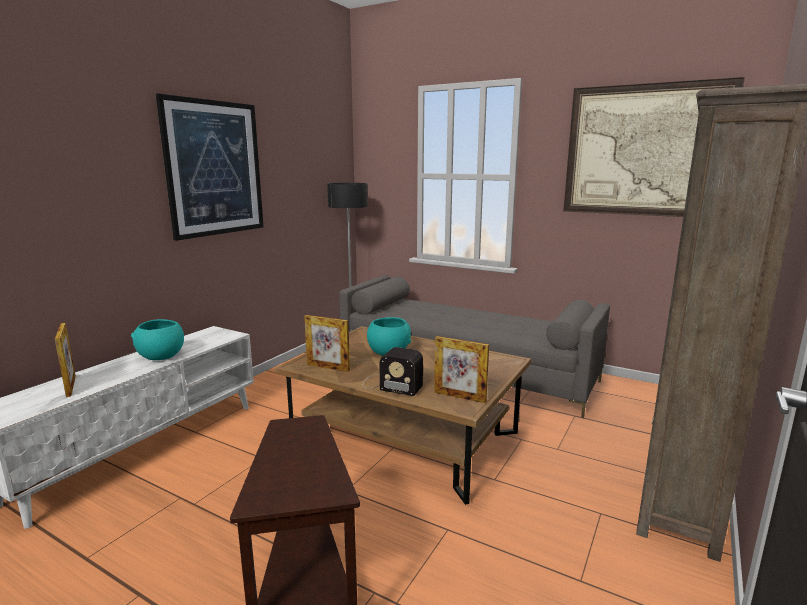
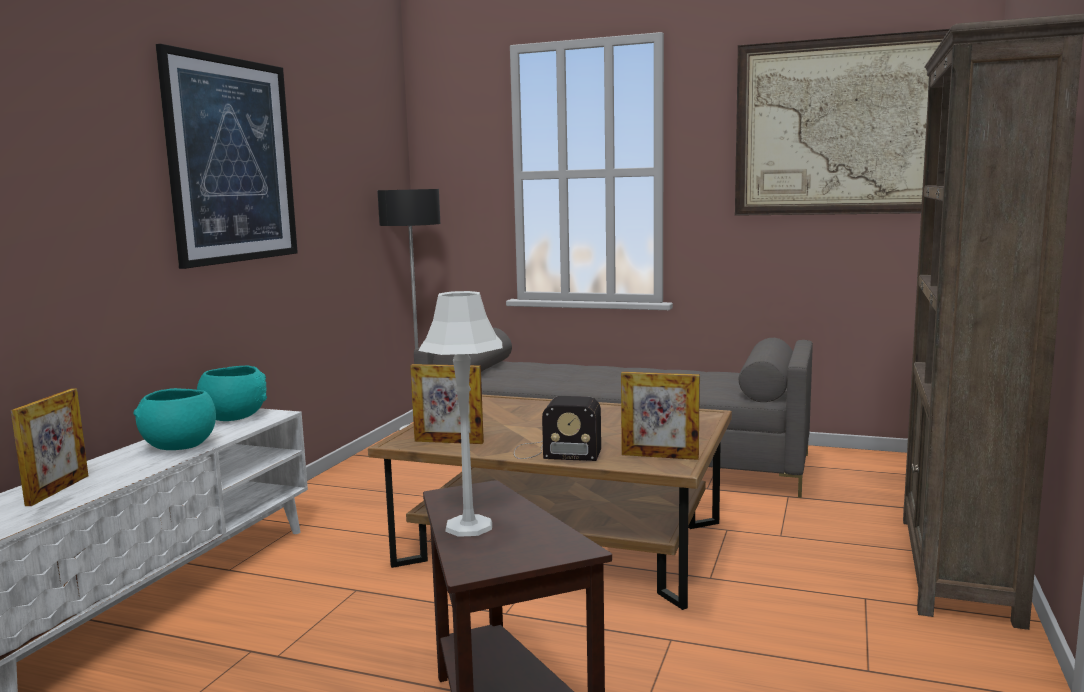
camera: 10 degrees left, 5 degrees down
picture frame [55,323,76,397] -> picture frame turned 45 degrees clockwise [11,389,88,506]
turquoise bowl [367,317,411,356] -> turquoise bowl moved to [197,366,267,421]
none -> white table lamp [419,291,502,537]

